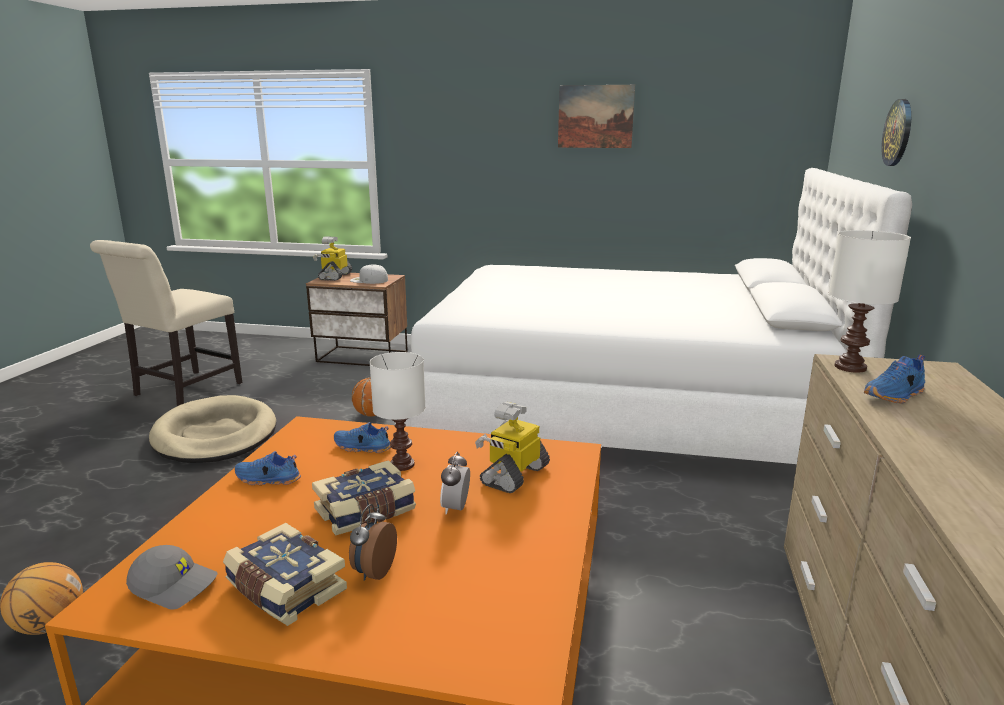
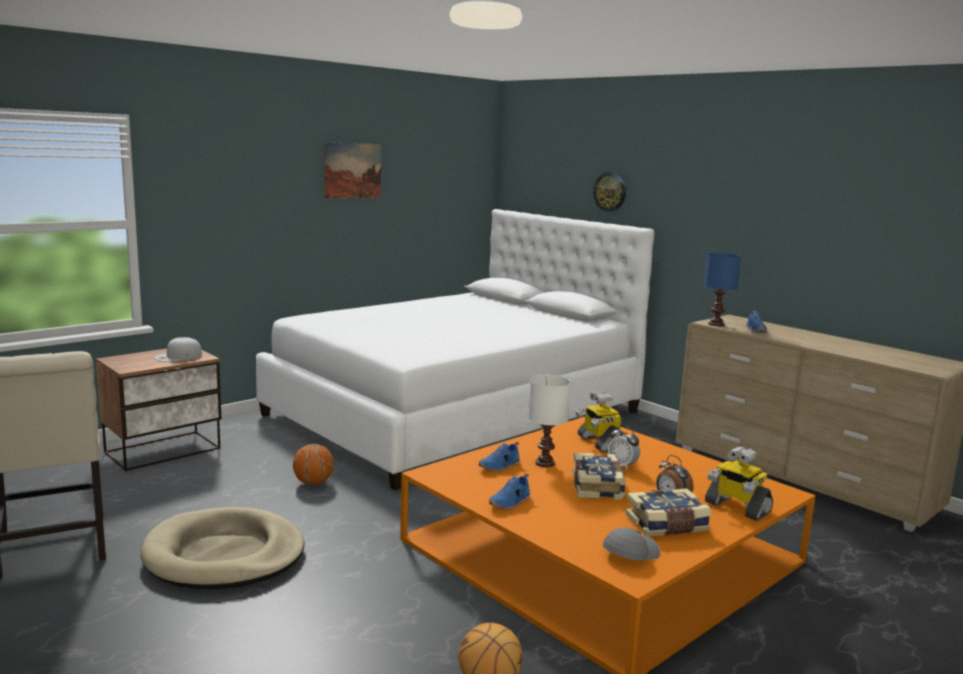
camera: 55 degrees left, 5 degrees down
toy robot [313,236,352,281] -> toy robot moved to [705,447,773,521]
white table lamp [829,230,911,373] -> blue table lamp [704,253,741,327]

